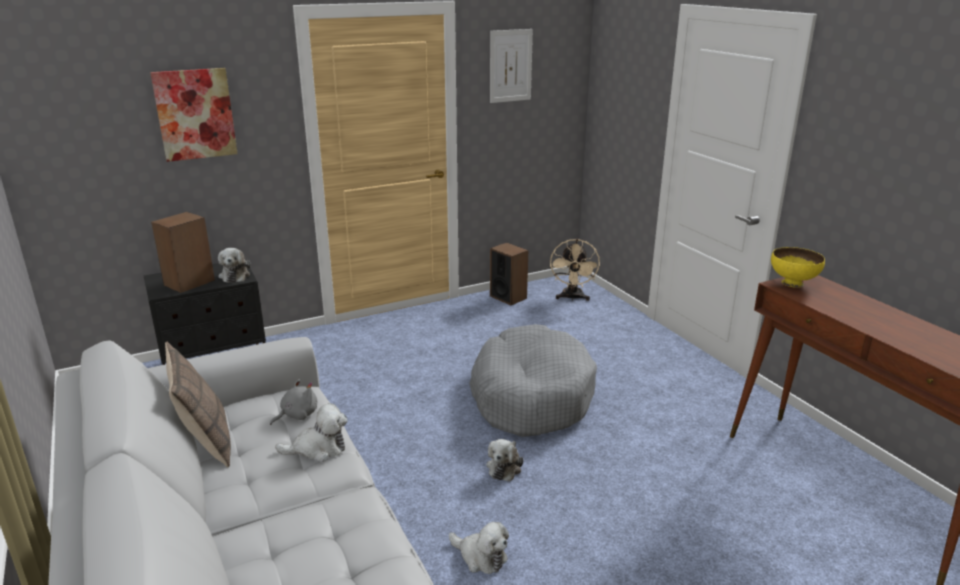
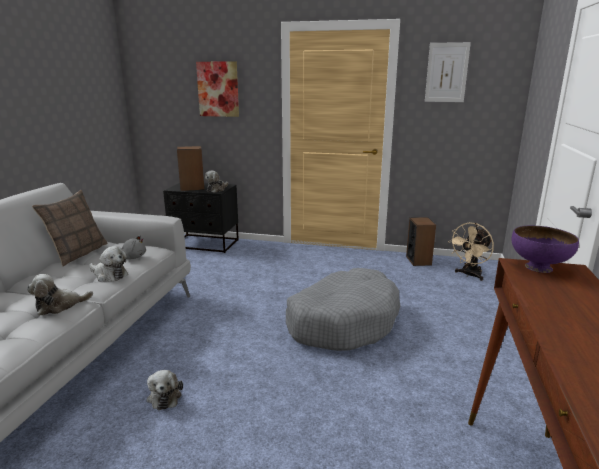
camera: 40 degrees right, 5 degrees down
plush toy [486,439,524,481] -> plush toy moved to [27,274,93,316]
yellow bowl [771,247,825,288] -> purple bowl [511,225,579,273]

